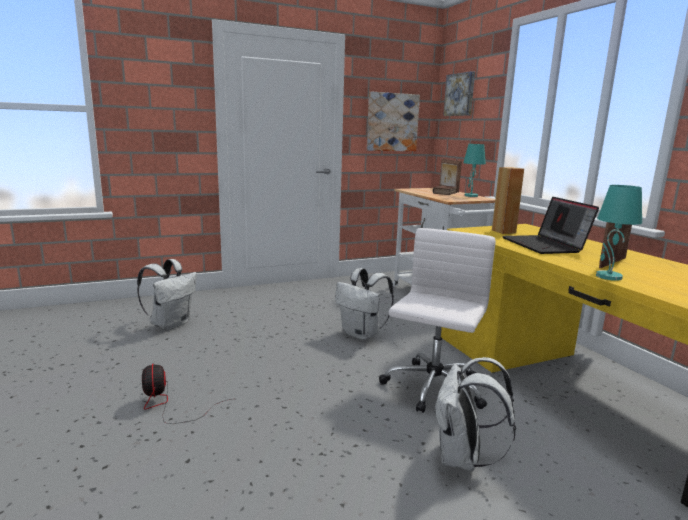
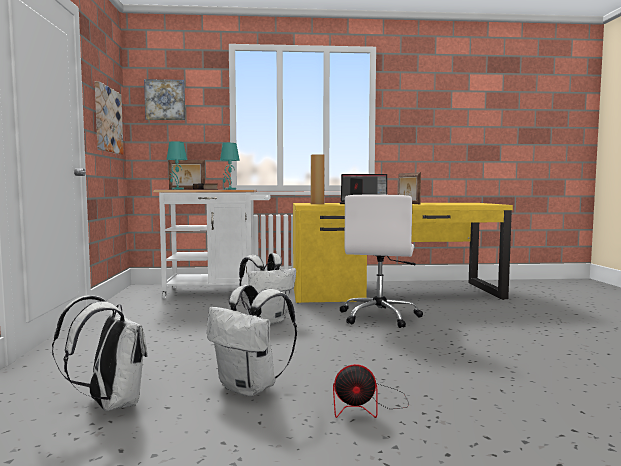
camera: 70 degrees left, 10 degrees down
white office chair [379,228,496,413] -> white office chair turned 120 degrees counterclockwise [340,195,423,328]
white backpack [433,357,516,471] -> white backpack moved to [207,285,297,397]
turquoise table lamp [596,185,642,281] -> turquoise table lamp moved to [167,141,187,190]

